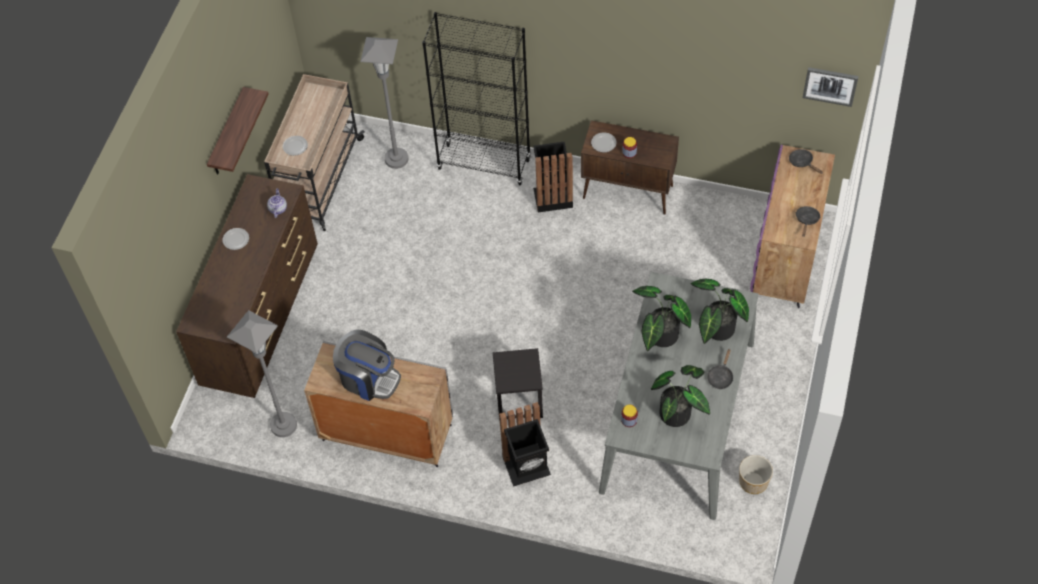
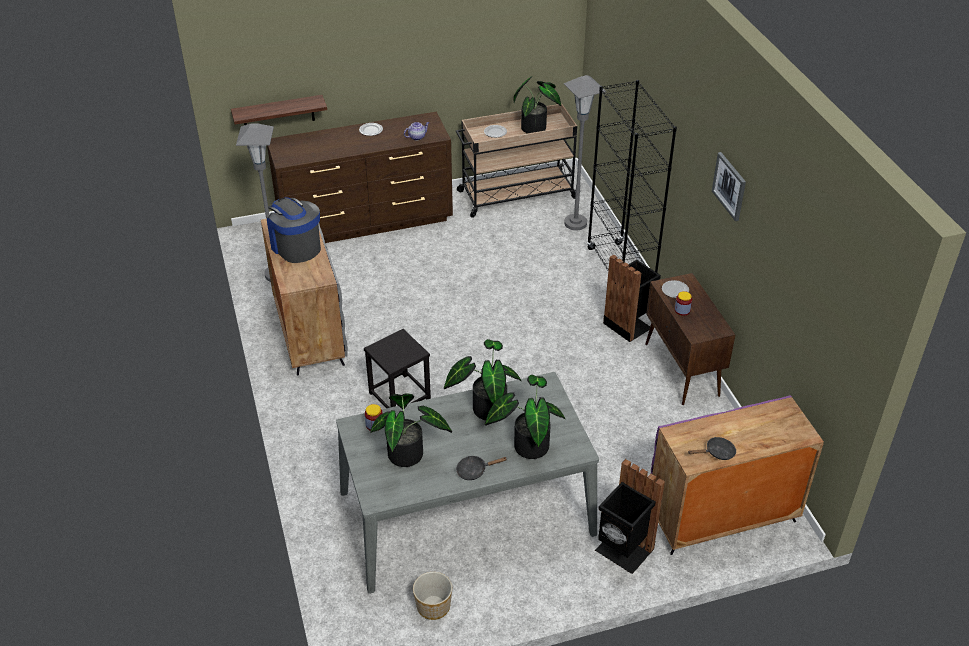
camera: 55 degrees right, 15 degrees down
shelf [207,87,269,174] -> shelf moved to [231,95,327,125]
coffee machine [333,329,401,401] -> coffee machine turned 150 degrees clockwise [267,197,321,263]
black trash can [499,402,551,487] -> black trash can moved to [595,459,665,574]
black frying pan [789,149,823,174] -> none
picture [803,67,859,107] -> picture moved to [712,152,746,221]
none -> potted plant [514,76,561,134]

